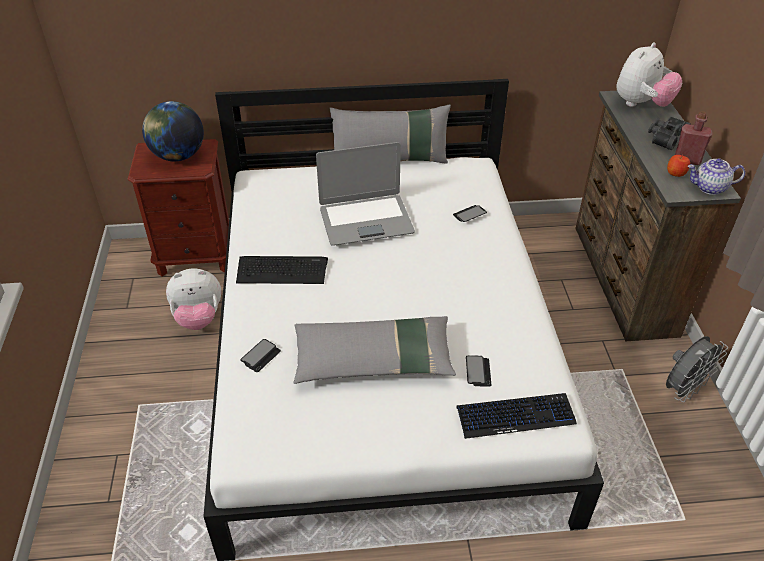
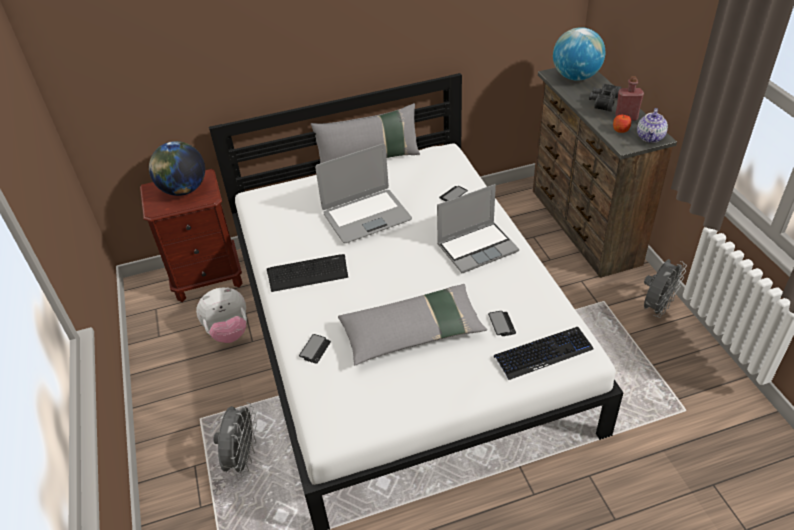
camera: 10 degrees left, 0 degrees up
plush toy [616,42,682,107] -> globe [553,27,605,81]
teapot [688,158,745,195] -> teapot turned 60 degrees counterclockwise [637,108,668,143]
none -> grey fan [213,403,257,477]
none -> laptop [437,184,519,273]

